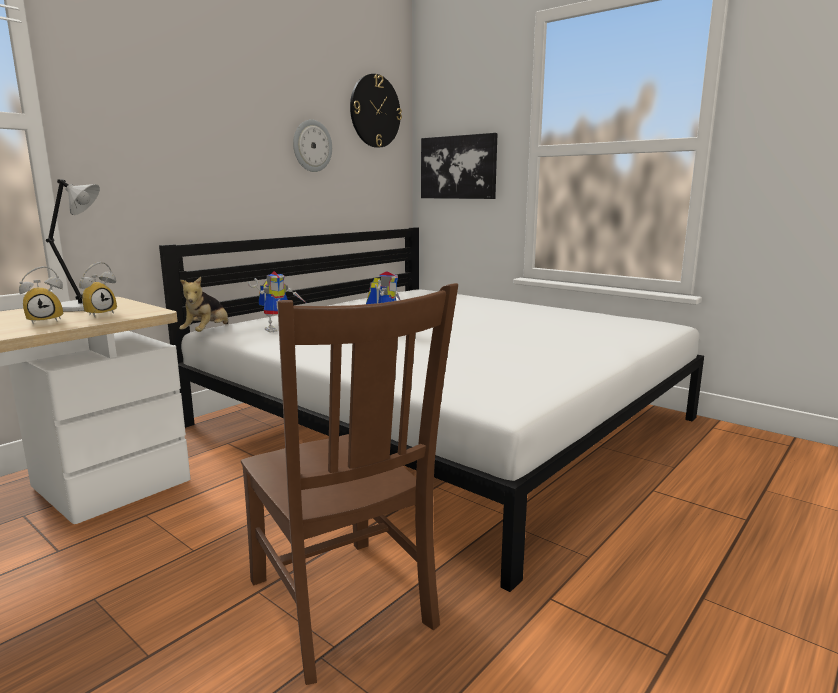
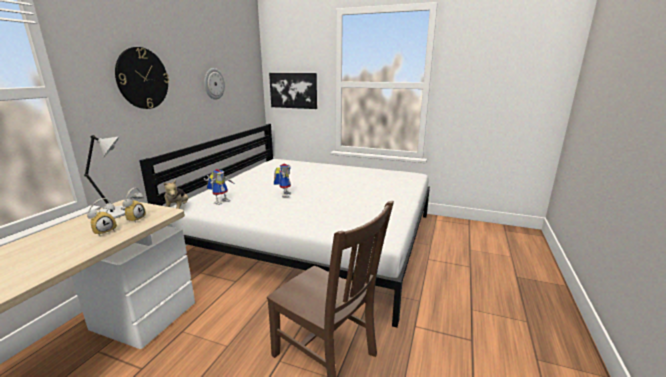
camera: 20 degrees left, 5 degrees up
wall clock [350,74,402,148] -> wall clock moved to [115,47,169,109]

